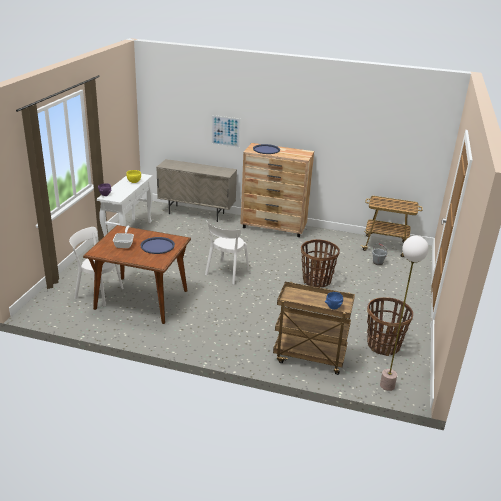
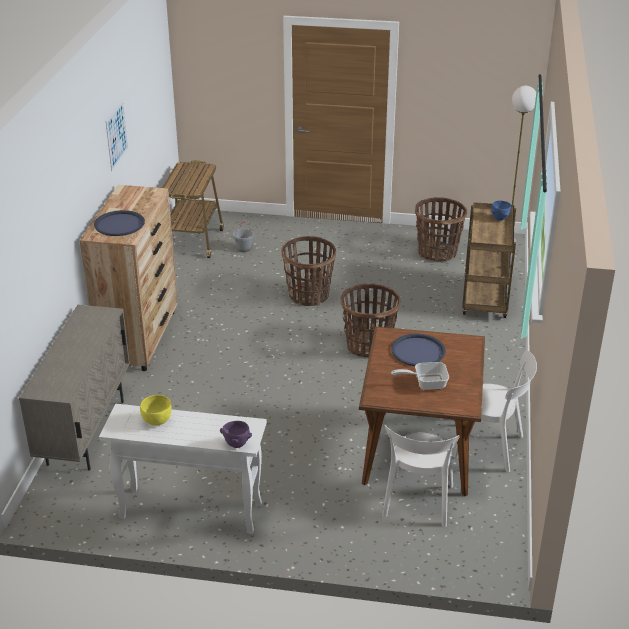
camera: 95 degrees left, 5 degrees up
white chair [205,220,249,284] -> white chair moved to [454,350,537,473]
picture [211,115,241,148] -> picture moved to [106,100,129,171]
none -> basket [341,283,401,357]

